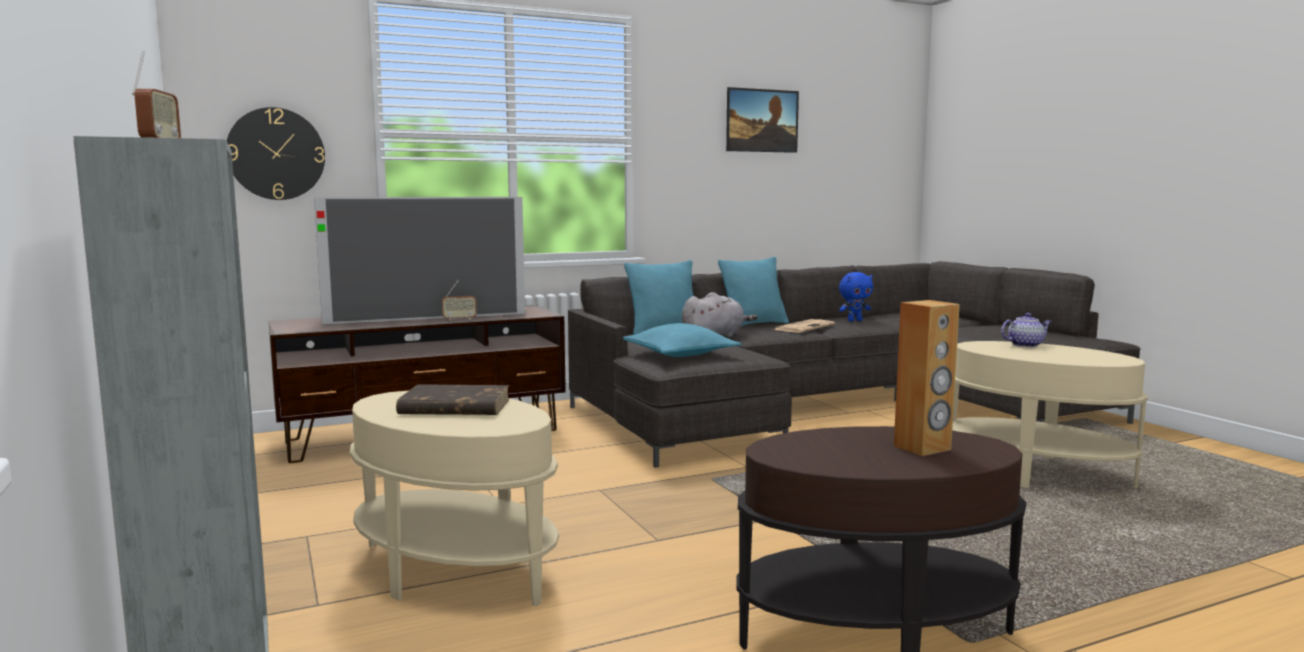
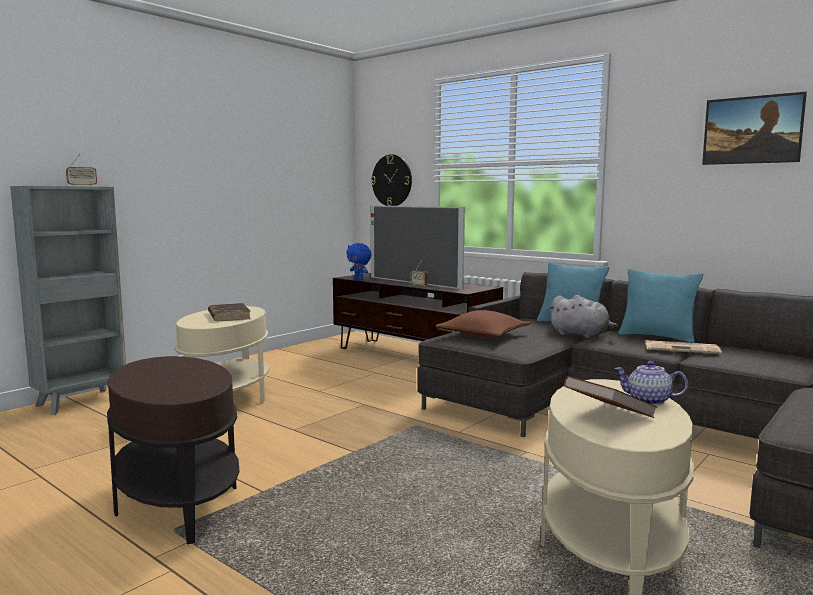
camera: 65 degrees right, 0 degrees up
turquoise pillow [623,323,741,357] -> brown pillow [436,310,531,338]
blue plush toy [839,272,873,321] -> blue plush toy moved to [346,243,372,280]
brown speaker [894,300,960,456] -> none
teapot [1001,313,1052,348] -> teapot turned 150 degrees clockwise [614,361,688,405]
none -> brown book [564,376,657,418]

